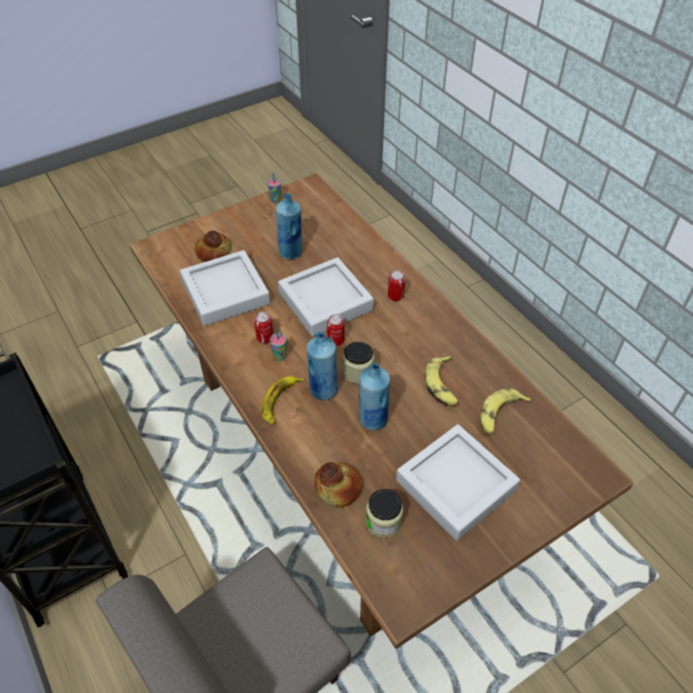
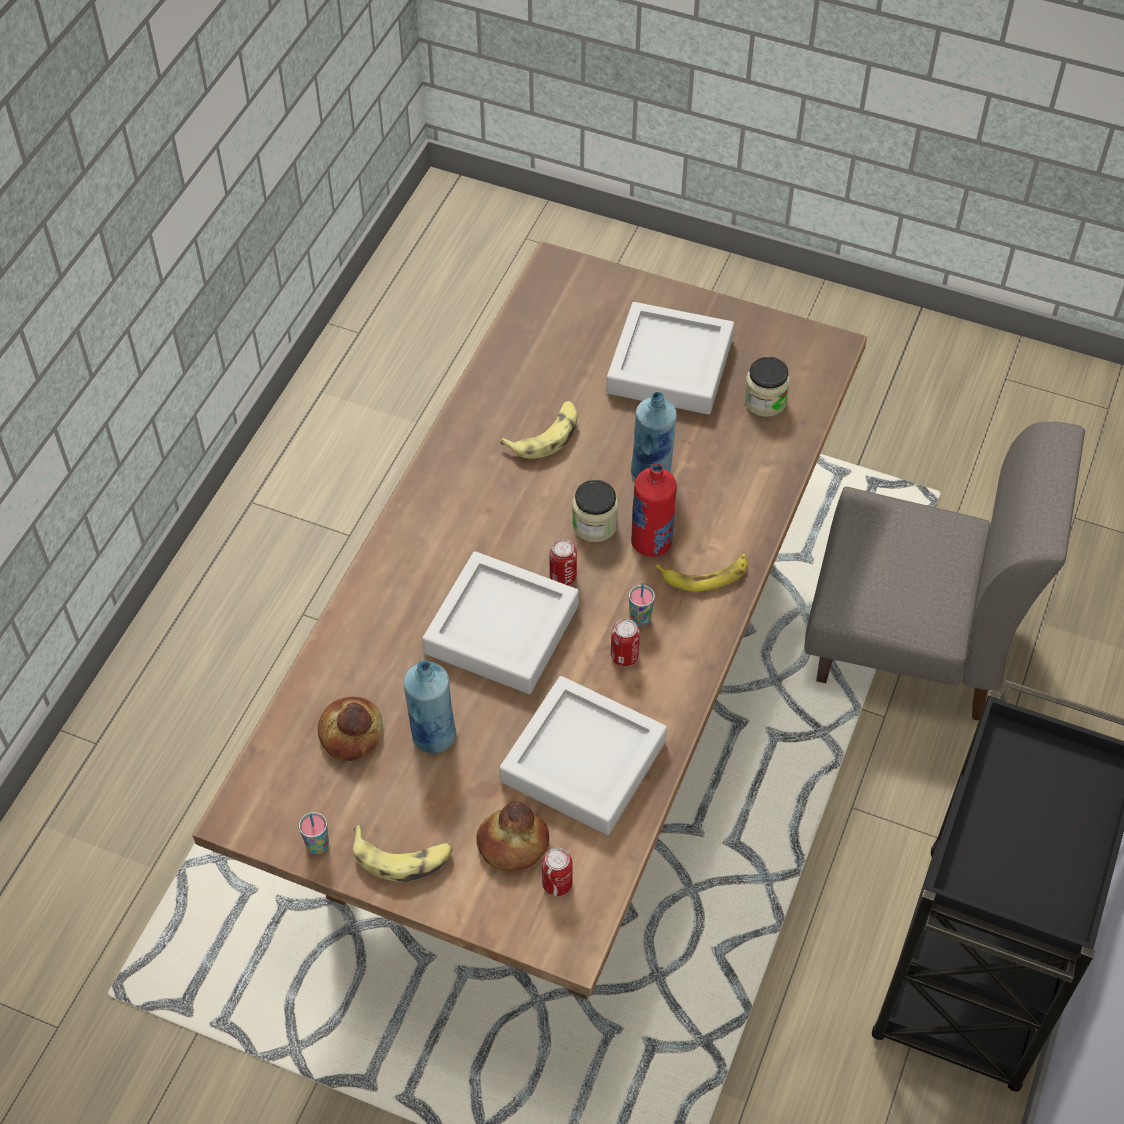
camera: 125 degrees left, 5 degrees up
blue bottle [307,332,339,400] -> red bottle [631,463,677,557]
bread [314,462,362,507] -> bread moved to [318,697,383,761]
can [388,270,405,301] -> can moved to [542,848,573,896]
banana [480,388,531,436] -> banana moved to [353,824,453,882]

